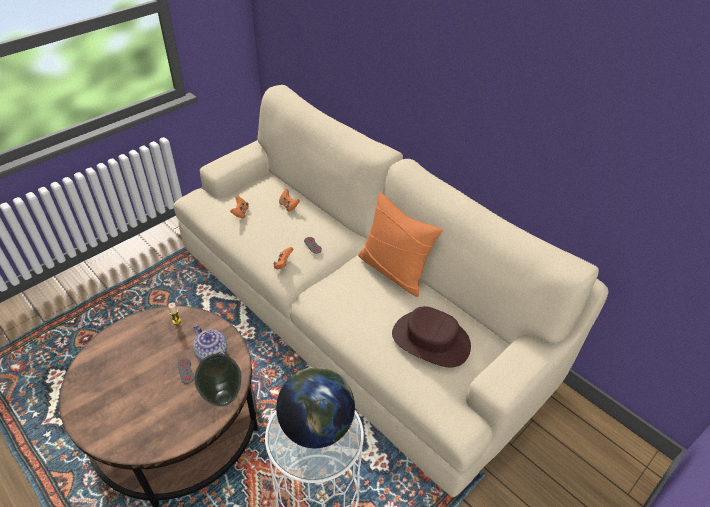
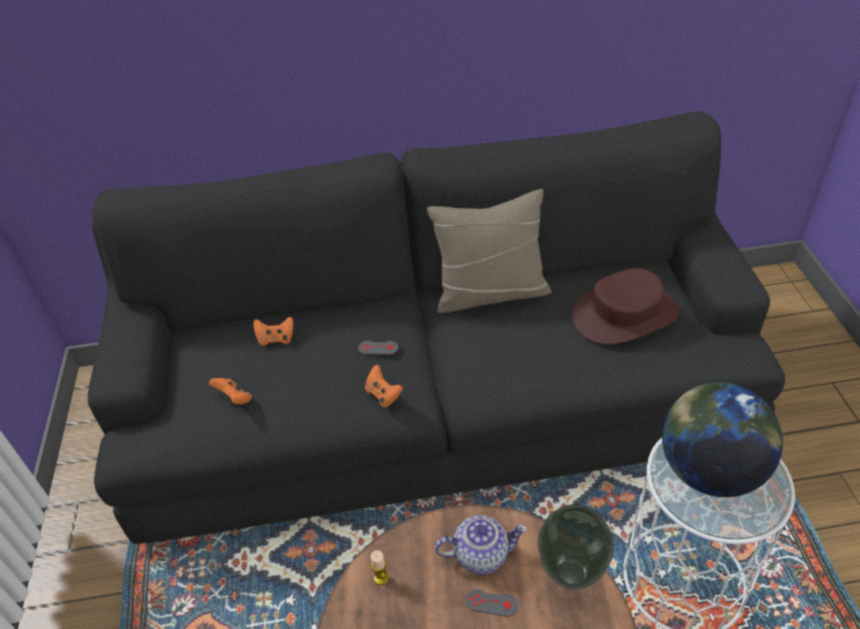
camera: 50 degrees left, 0 degrees up
beige sofa [173,85,609,497] -> black sofa [88,111,785,544]
orange pillow [358,192,443,297] -> beige pillow [427,189,551,313]

